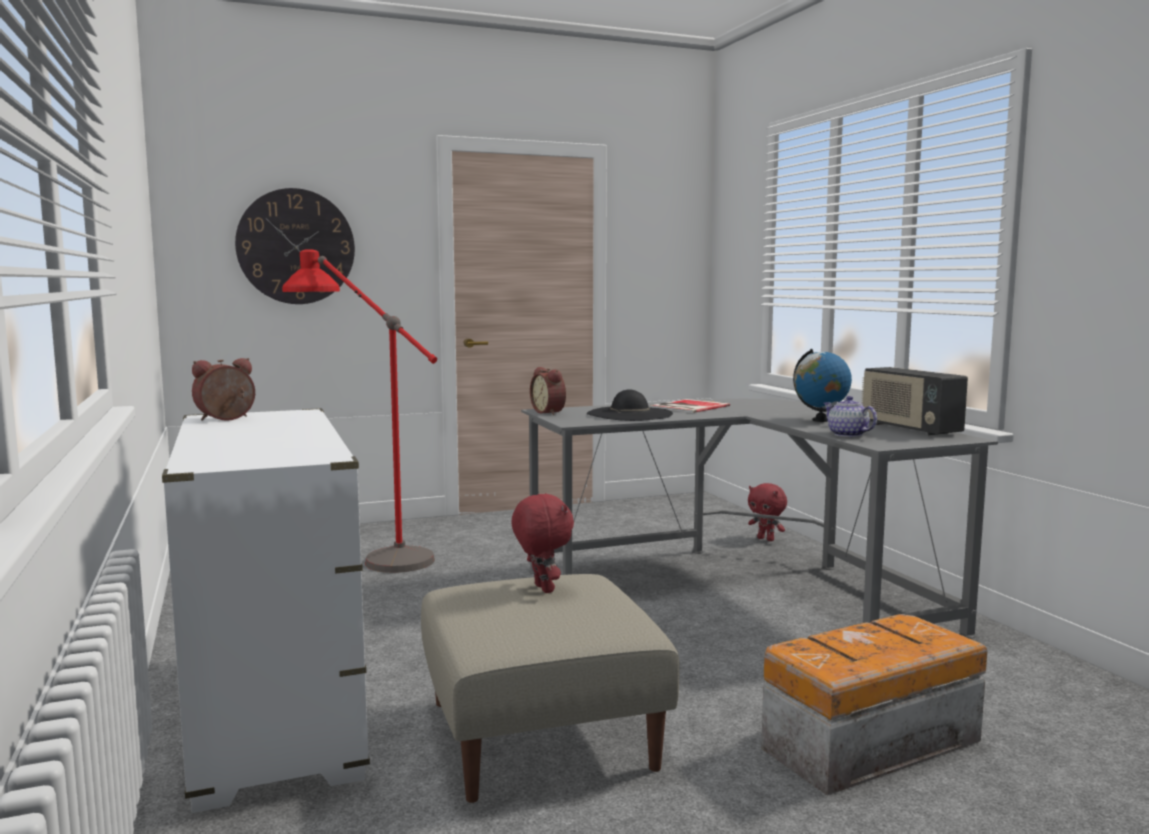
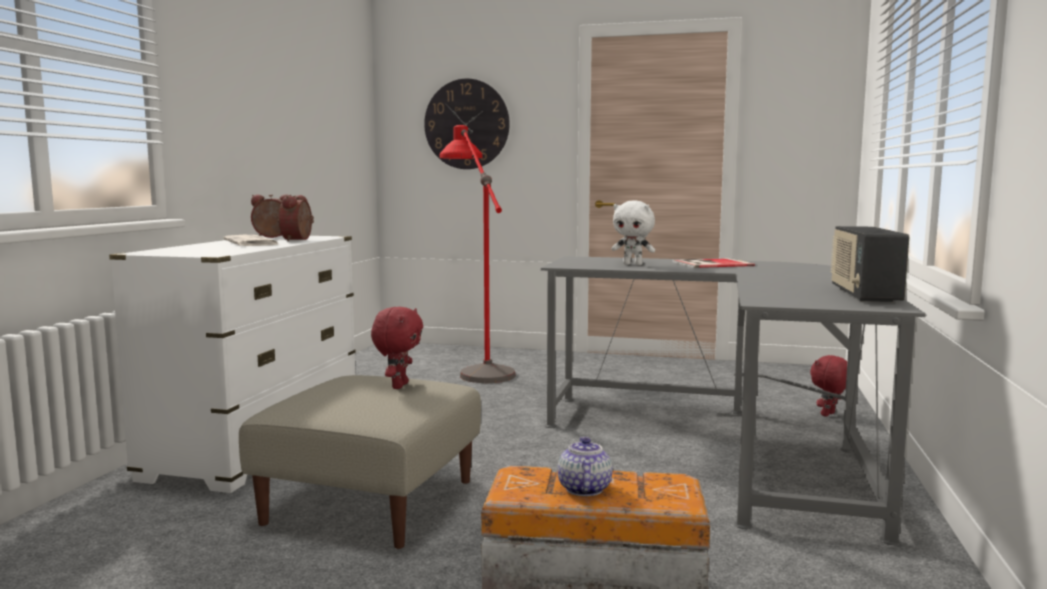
camera: 35 degrees right, 0 degrees up
alarm clock [530,367,566,415] -> alarm clock moved to [279,195,314,241]
black hat [587,389,673,421] -> white plush toy [611,201,655,265]
red plush toy [748,483,787,541] -> red plush toy turned 60 degrees clockwise [810,355,847,416]
globe [793,349,852,422] -> none
teapot [823,396,877,437] -> teapot moved to [558,437,612,496]
none -> newspaper [223,235,281,246]

